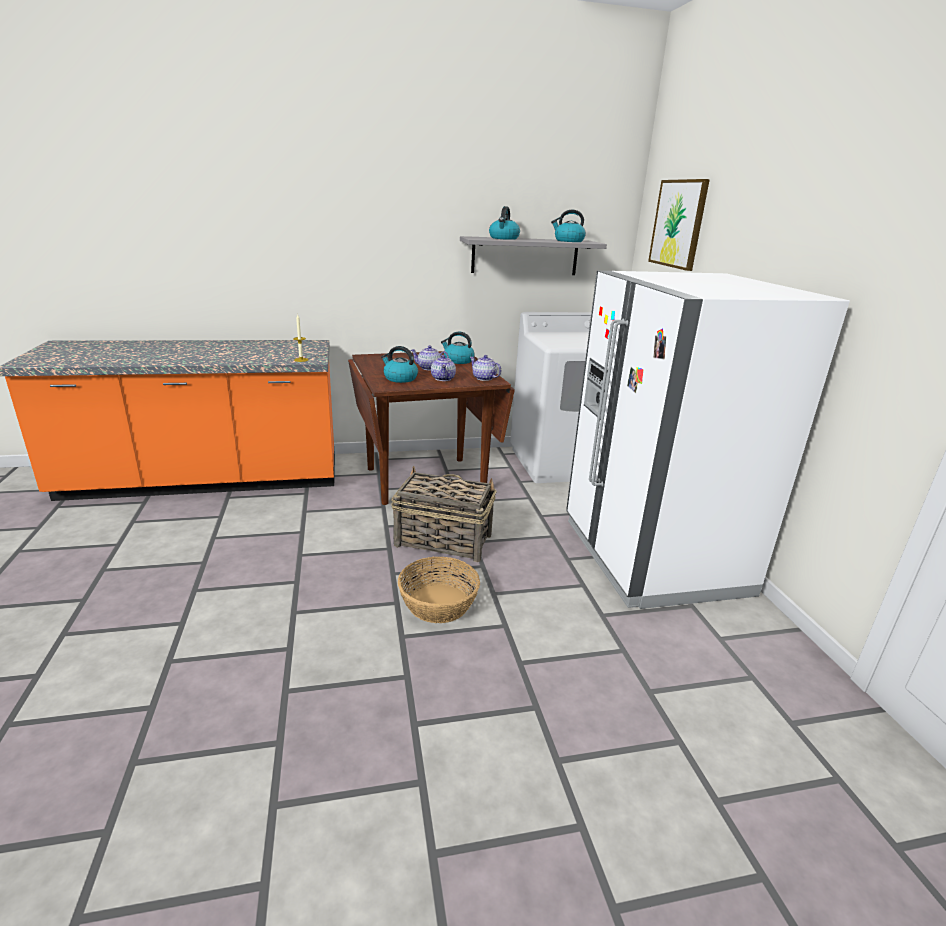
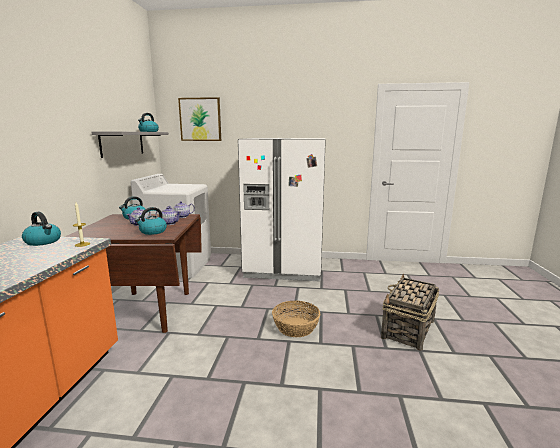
camera: 70 degrees left, 10 degrees down
basket [391,466,496,562] -> basket moved to [381,274,439,351]
kettle [489,206,520,240] -> kettle moved to [22,212,61,246]

